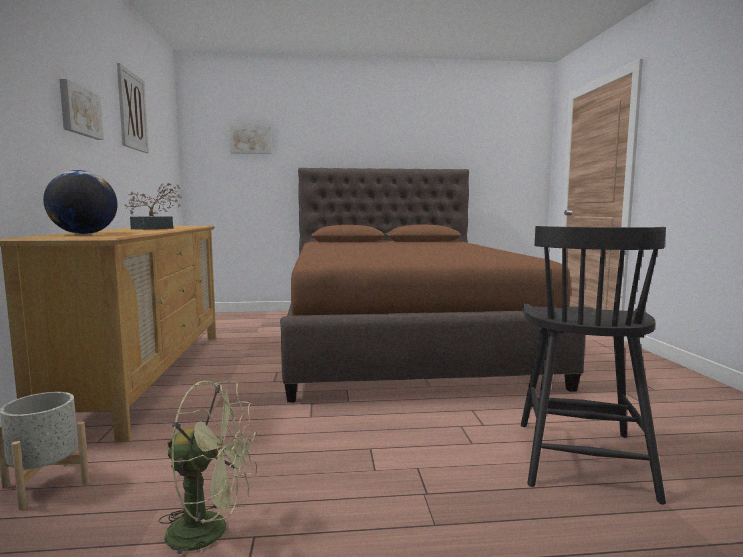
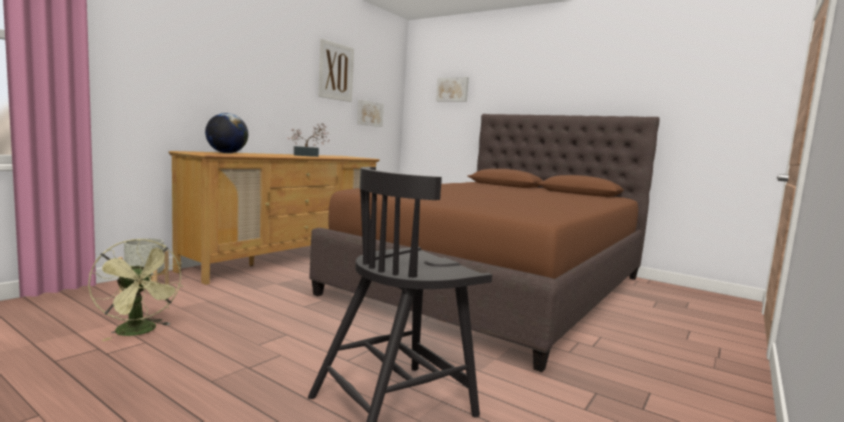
camera: 40 degrees right, 0 degrees up
picture [59,79,104,140] -> picture moved to [357,100,384,127]

